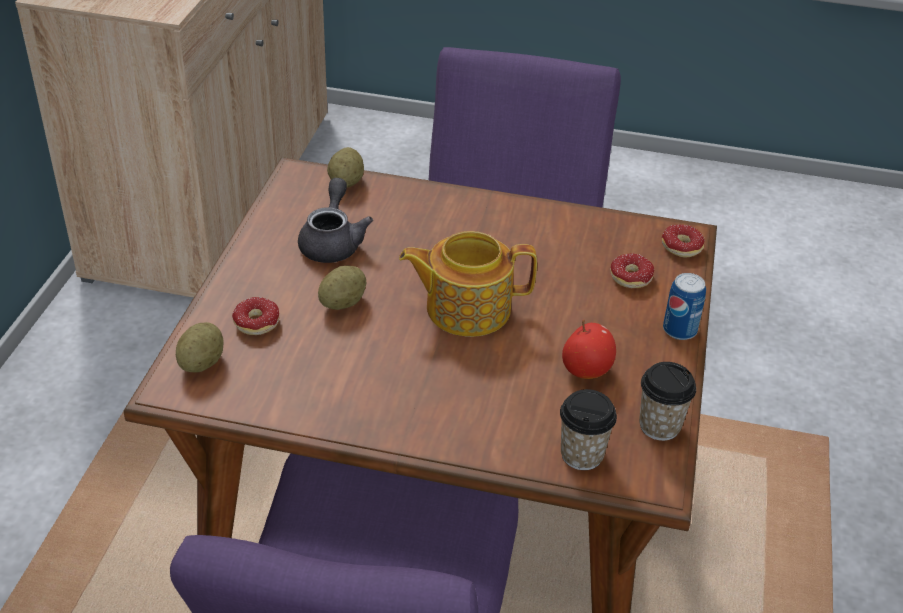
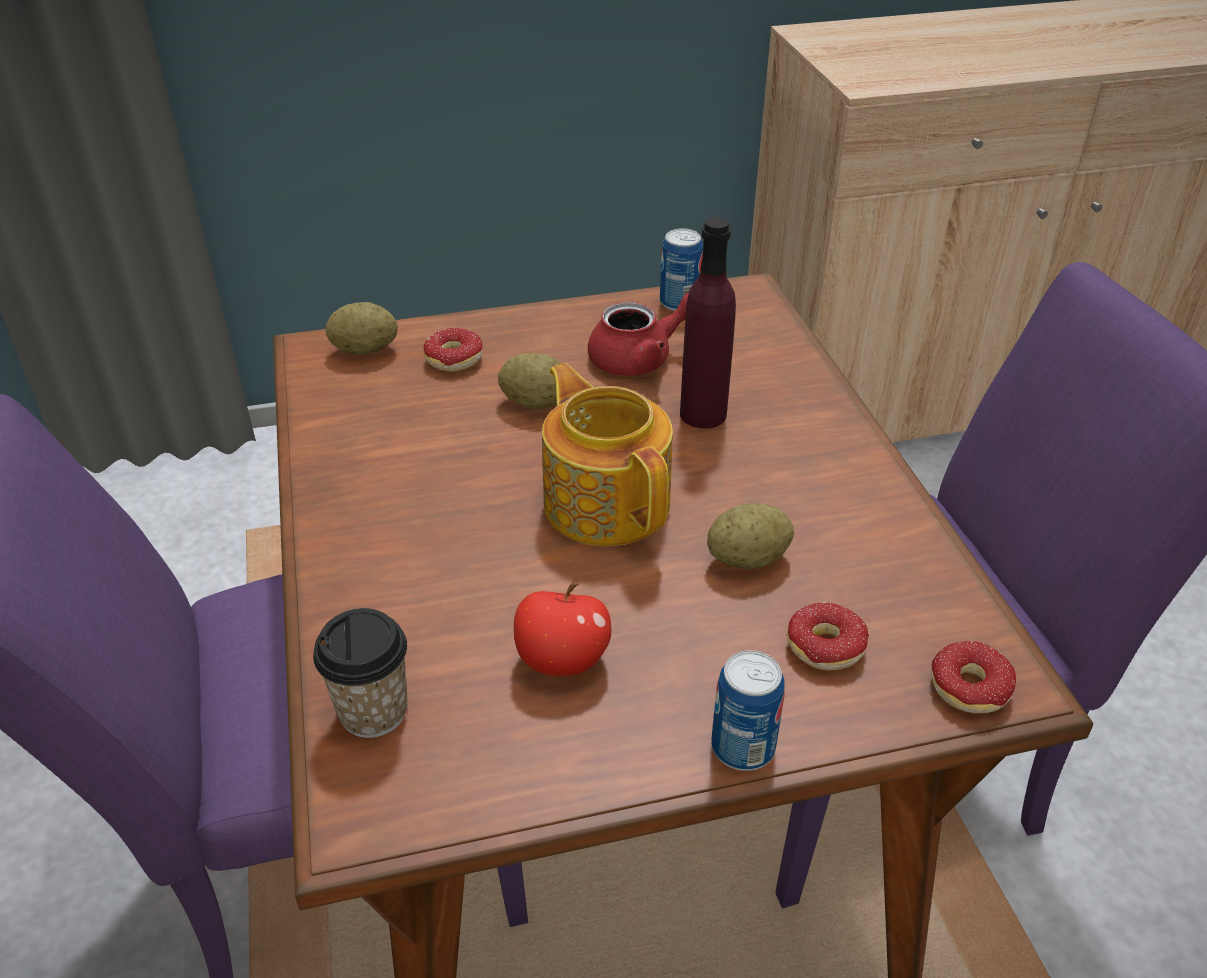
camera: 65 degrees right, 0 degrees up
grey teapot [298,178,373,263] -> red teapot [588,291,689,376]
potato [327,147,364,188] -> potato moved to [707,503,794,569]
cup [639,362,696,441] -> none
none -> can [660,228,703,311]
none -> purple bottle [680,217,736,429]

